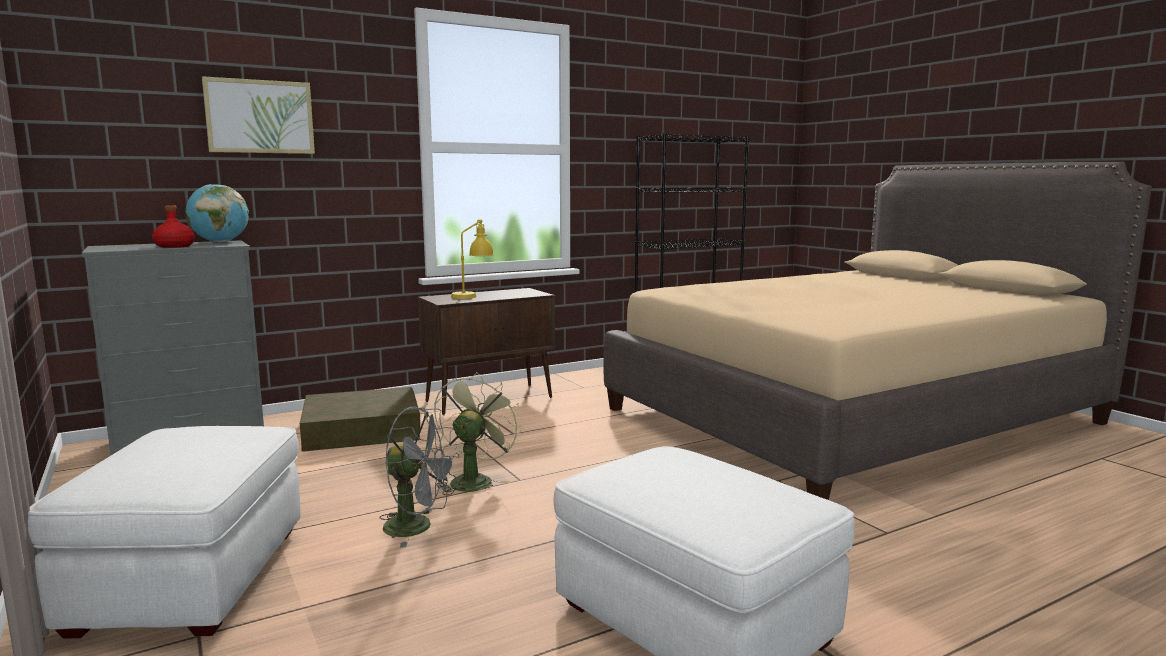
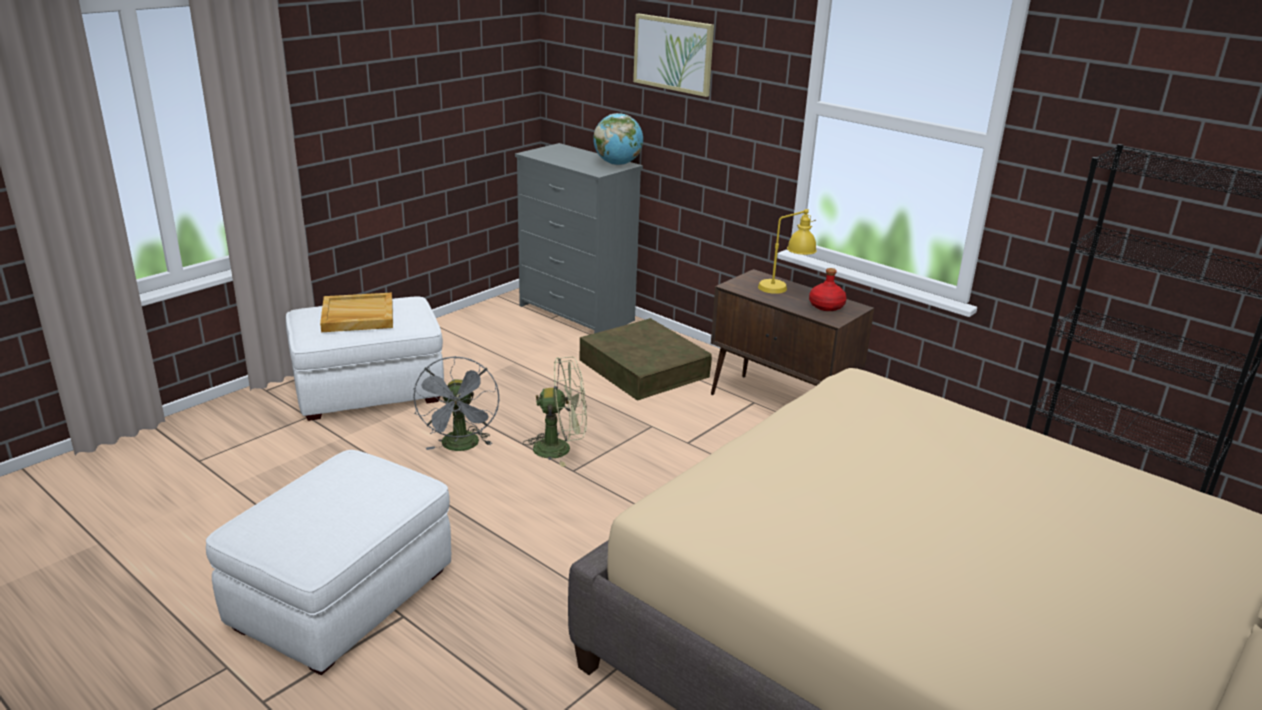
camera: 70 degrees right, 15 degrees up
red bottle [152,205,195,248] -> red bottle moved to [809,268,847,311]
none -> beige tray [320,293,393,332]

